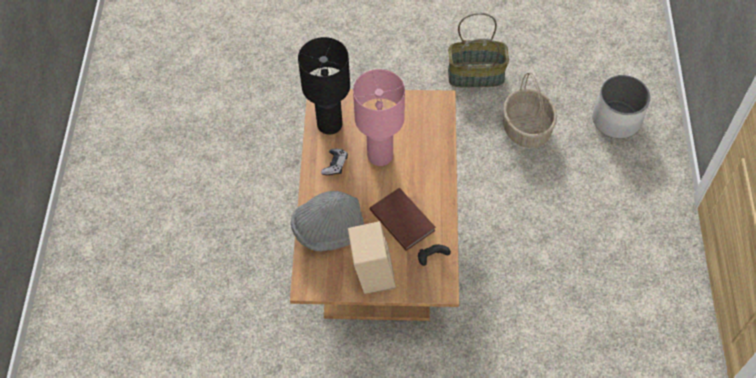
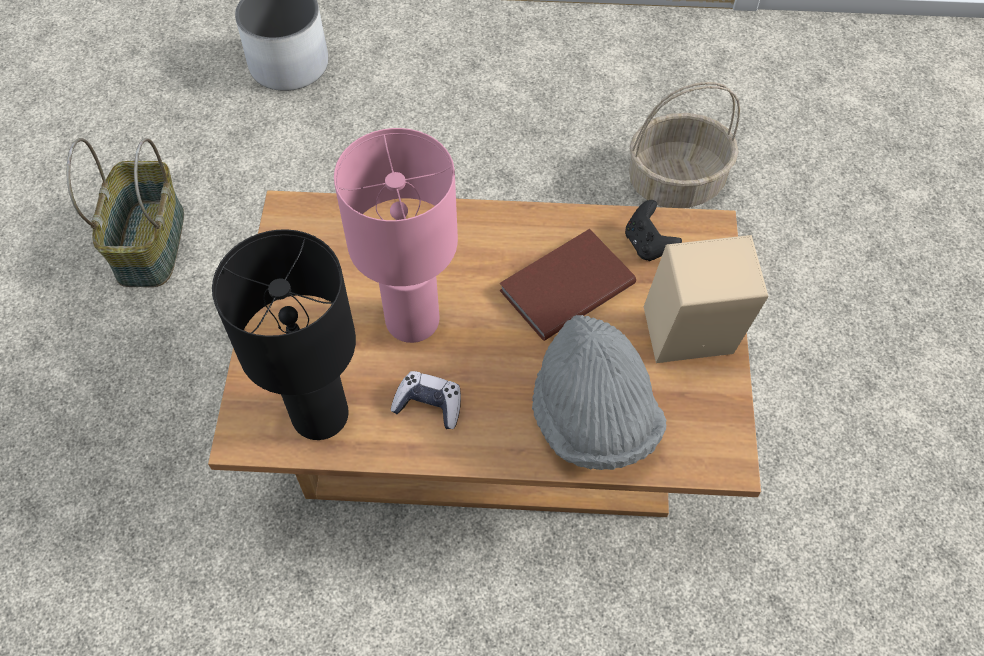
camera: 90 degrees left, 0 degrees up
basket [503,72,557,148] -> basket moved to [629,82,740,208]

